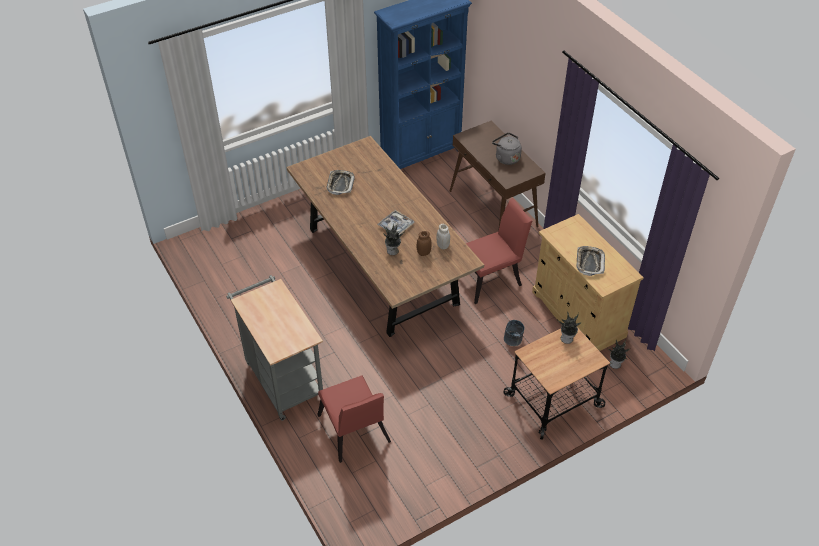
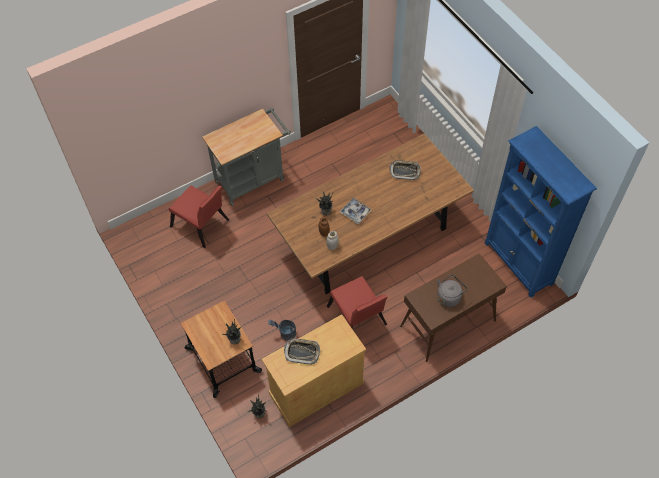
camera: 90 degrees right, 10 degrees up
red chair [317,375,391,463] -> red chair turned 120 degrees counterclockwise [169,185,229,248]

